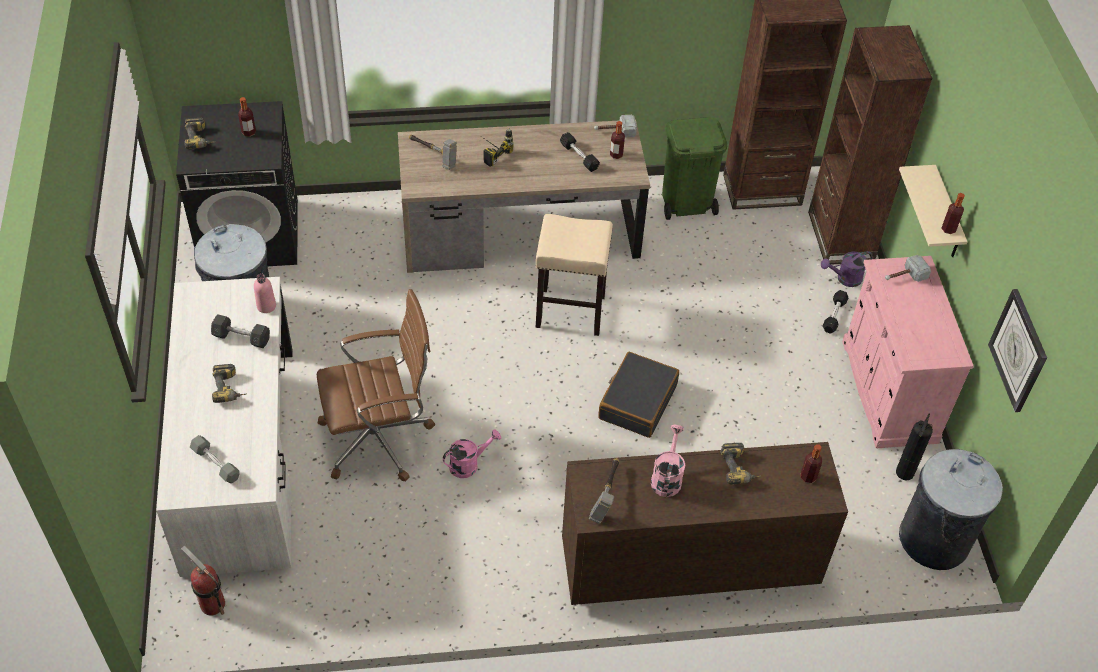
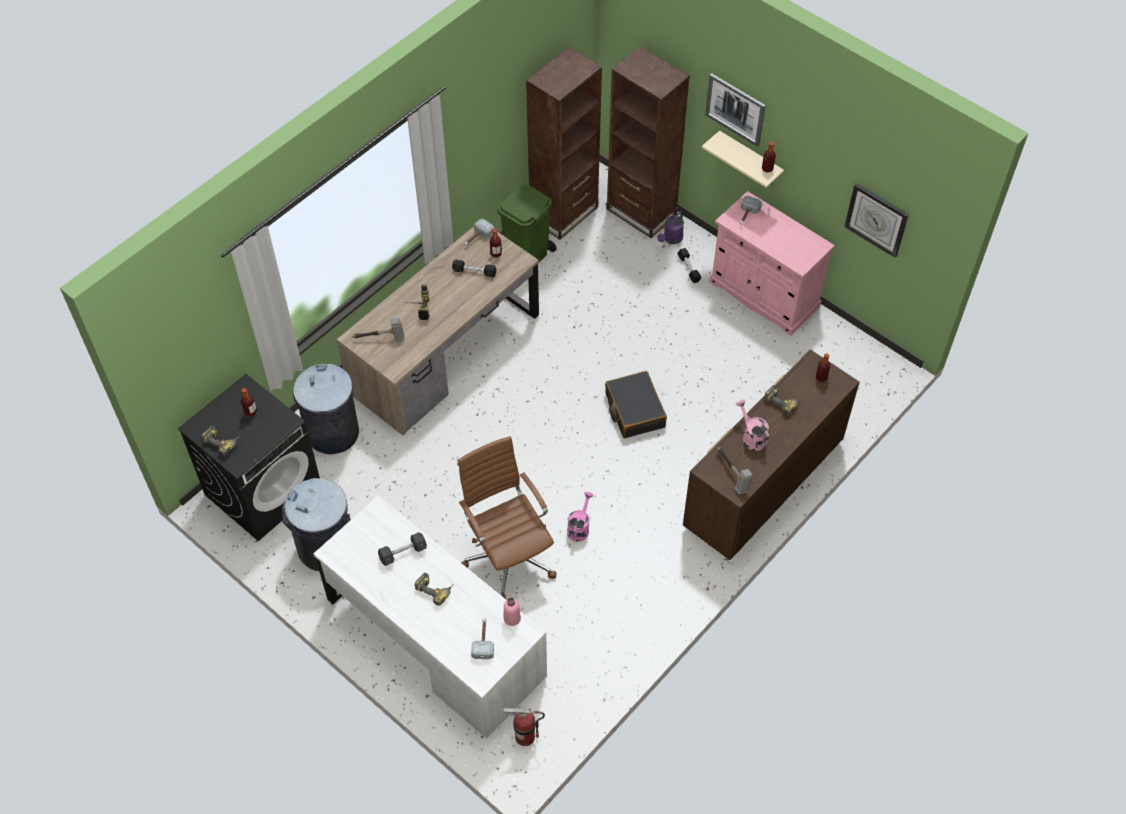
camera: 40 degrees left, 5 degrees up
grey dumbbell [190,435,240,483] -> hammer [471,618,494,659]
pink bottle [254,274,276,313] -> pink bottle moved to [504,598,521,626]
brown office chair [317,289,435,482] -> brown office chair turned 60 degrees counterclockwise [458,436,557,599]
beige stool [536,214,613,336] -> none
fire extinguisher [896,414,933,480] -> none
grey trash can [899,449,1003,570] -> grey trash can moved to [293,363,359,454]
none -> picture [705,73,766,147]

